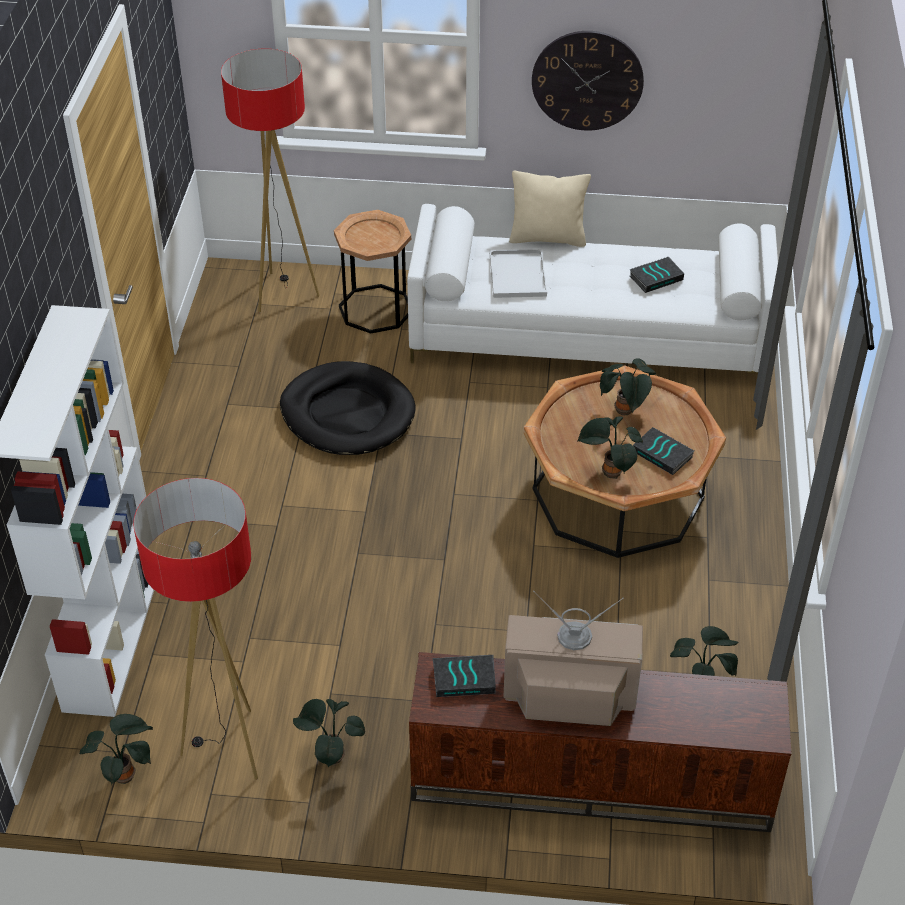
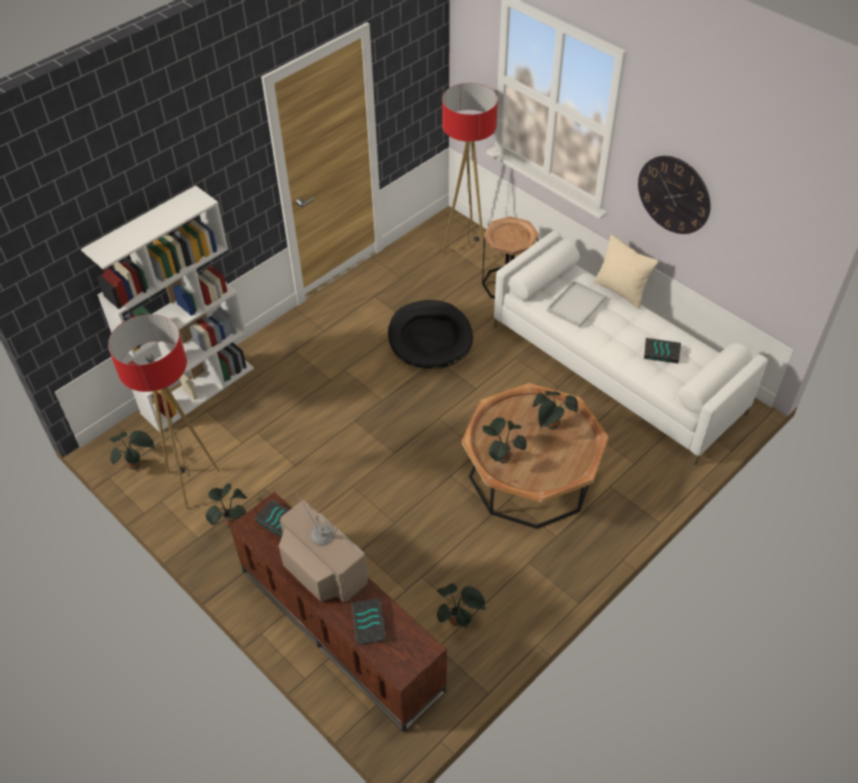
camera: 40 degrees right, 5 degrees up
book [633,427,694,475] -> book moved to [352,598,386,645]

